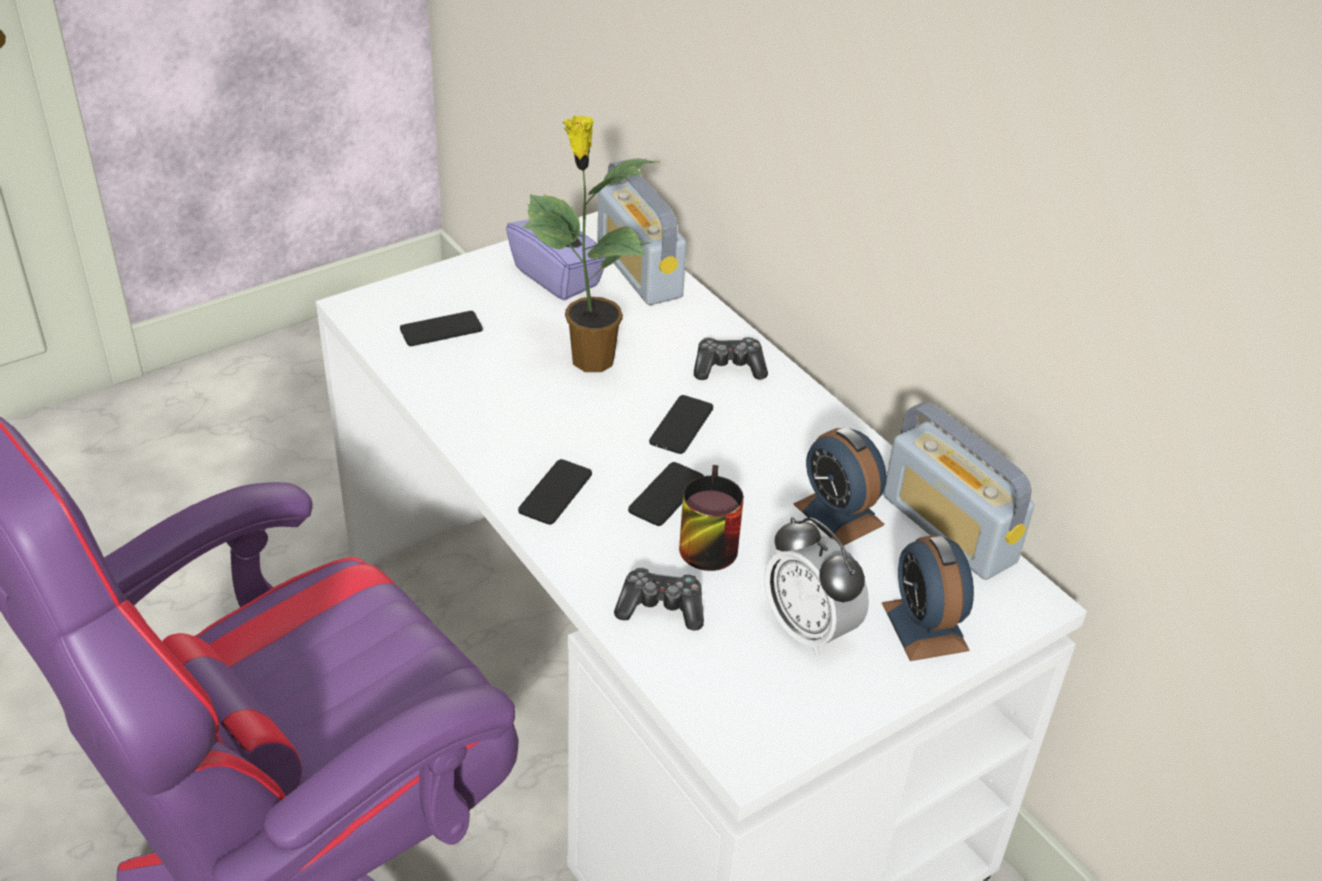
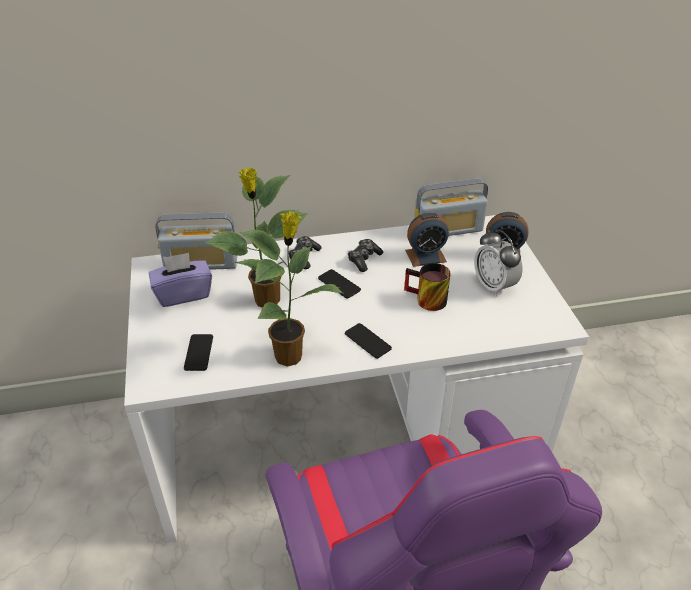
camera: 65 degrees left, 0 degrees up
game controller [614,567,704,630] -> game controller moved to [348,239,383,272]
phone [628,462,704,526] -> none
alarm clock [764,517,869,656] -> alarm clock turned 75 degrees clockwise [474,229,523,297]
none -> potted plant [235,211,343,367]

